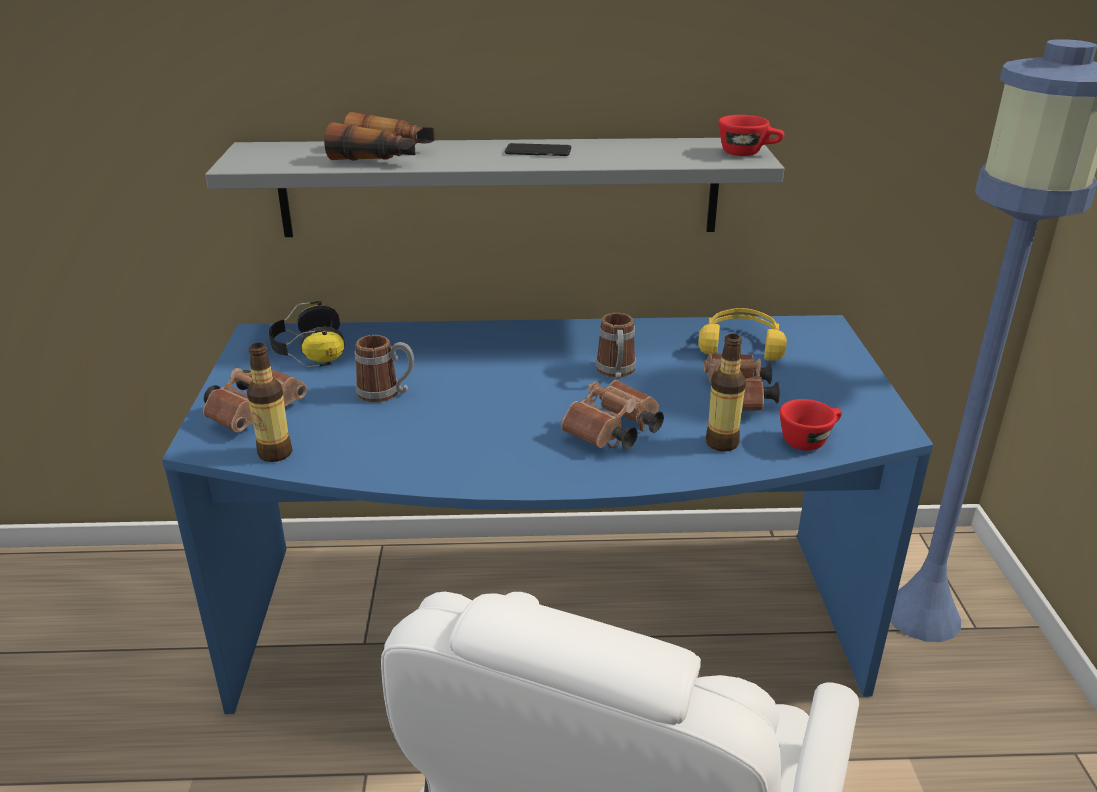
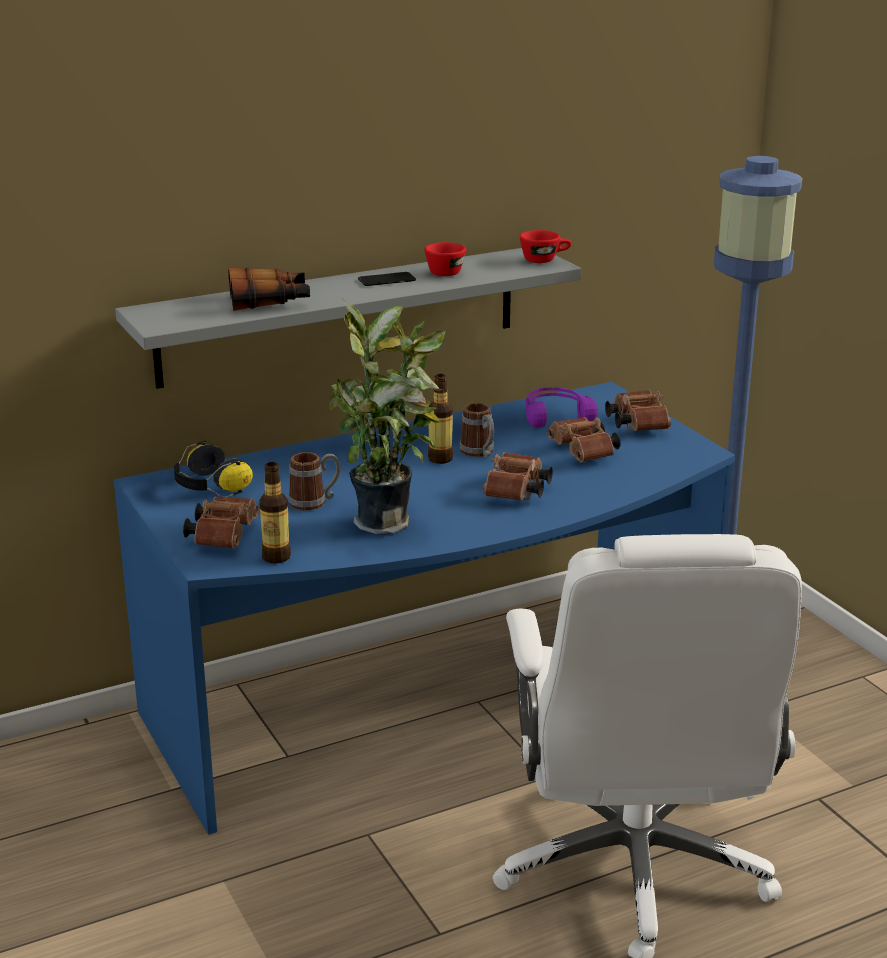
camera: 25 degrees left, 5 degrees down
yellow headphones [698,308,787,361] -> purple headphones [526,387,598,427]
bottle [705,334,746,452] -> bottle moved to [428,374,453,464]
red cup [780,399,842,451] -> red cup moved to [424,242,466,276]
none -> potted plant [329,298,446,535]
none -> brown binoculars [605,390,671,433]

